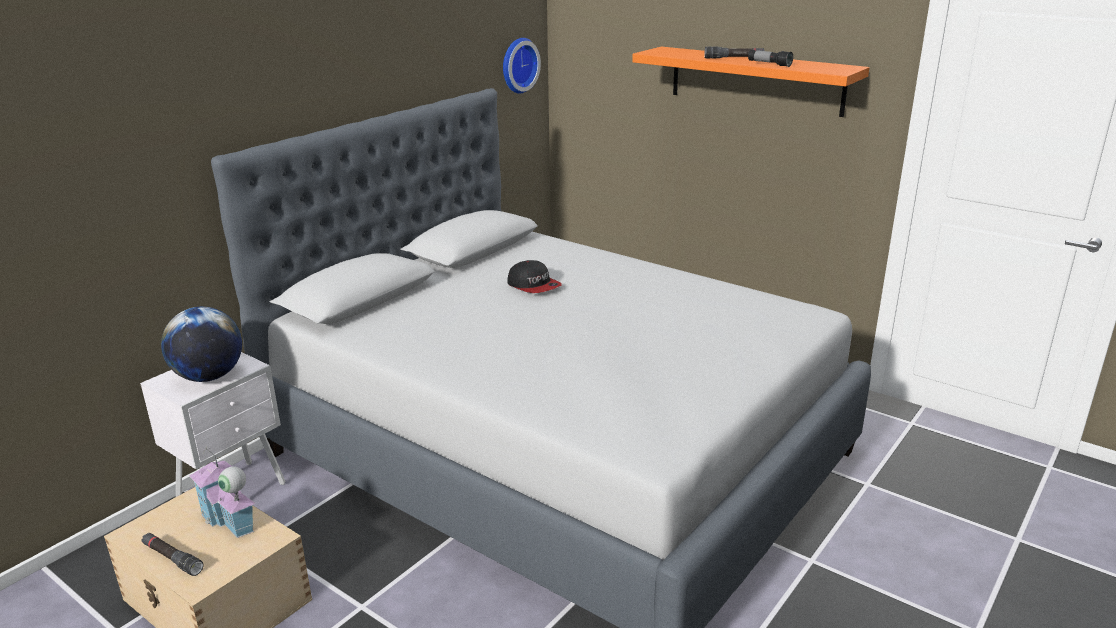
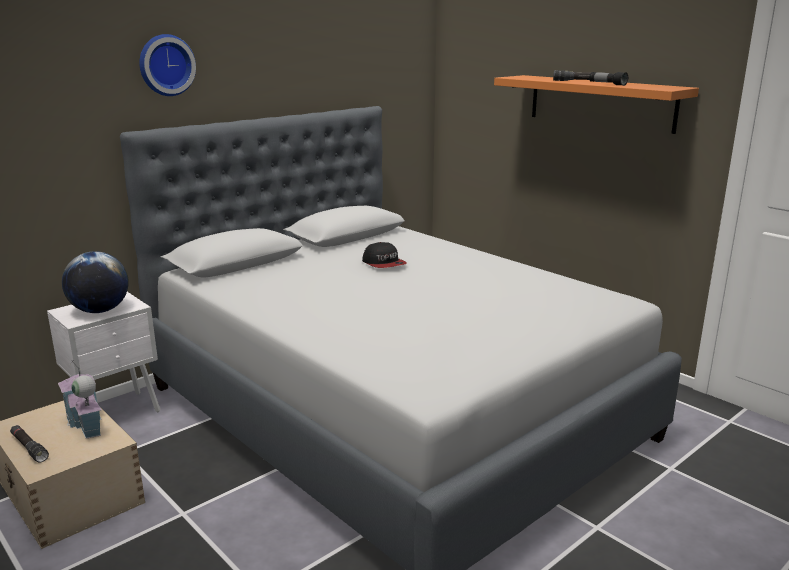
camera: 10 degrees right, 5 degrees down
wall clock [503,38,541,94] -> wall clock moved to [139,34,196,96]

